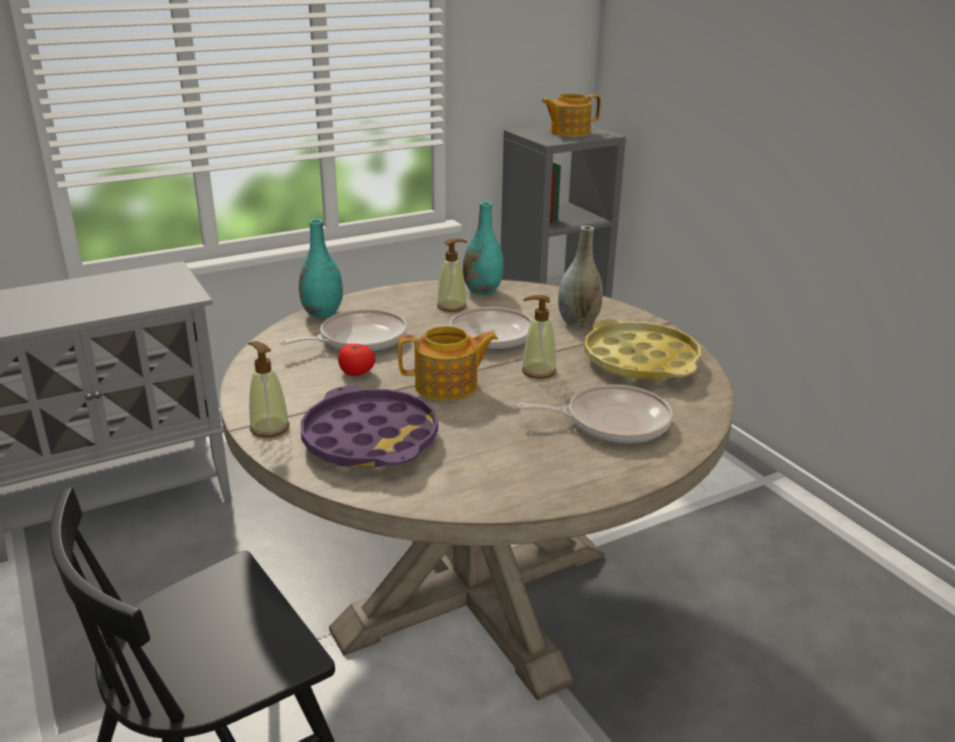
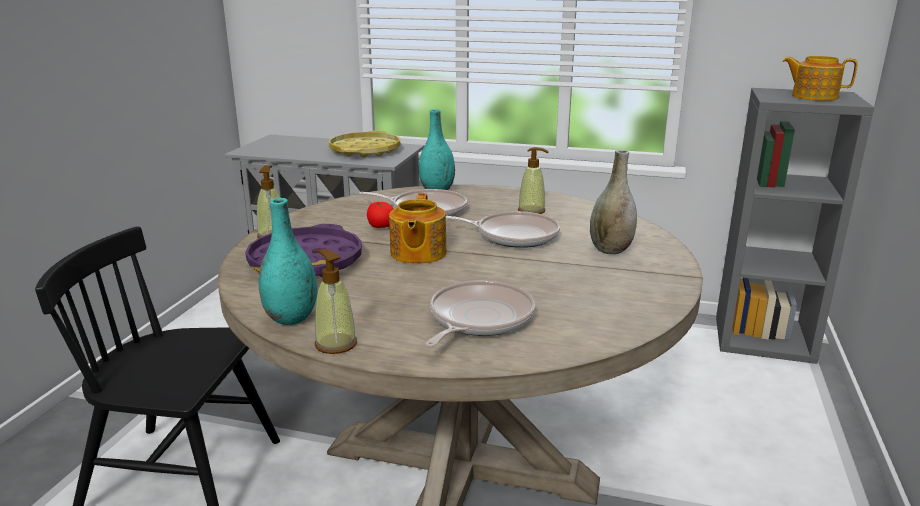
camera: 45 degrees right, 5 degrees down
teapot [398,326,498,401] -> teapot turned 60 degrees clockwise [389,193,447,264]
turquoise vase [463,201,504,295] -> turquoise vase moved to [259,198,317,325]
frying pan [517,384,673,444] -> frying pan turned 105 degrees counterclockwise [425,280,535,347]
soap dispenser [522,295,556,379] -> soap dispenser moved to [315,249,357,354]
yellow tray [584,319,701,381] -> yellow tray moved to [329,131,400,158]

